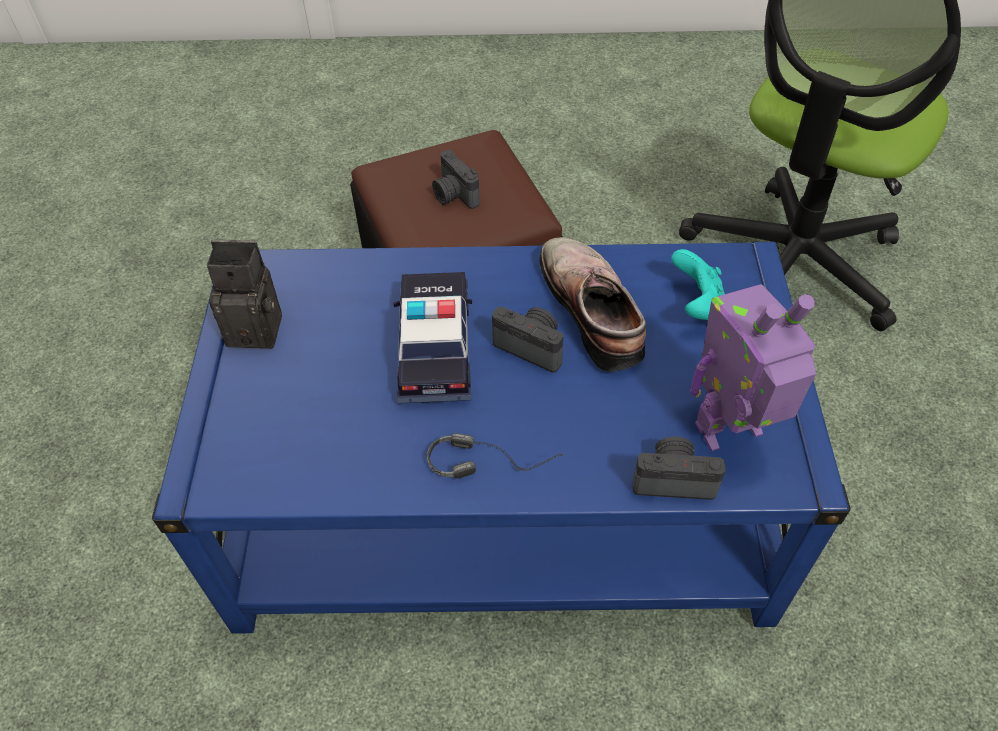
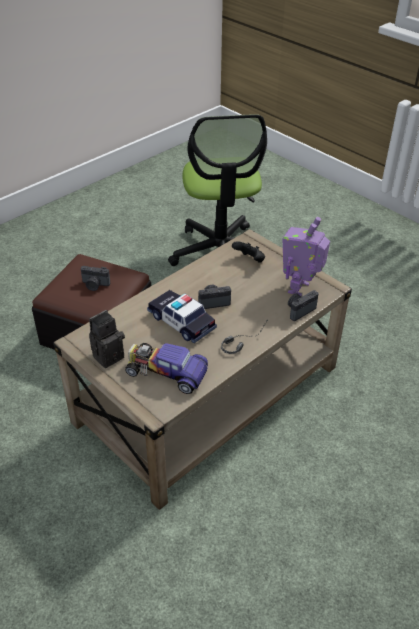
camera: 45 degrees left, 10 degrees down
blue coffee table [152,241,850,634] -> beige coffee table [53,229,352,510]
shoe [539,237,646,372] -> none
turquoise game controller [671,249,725,320] -> black game controller [232,241,265,263]
none -> toy car [125,343,208,394]

